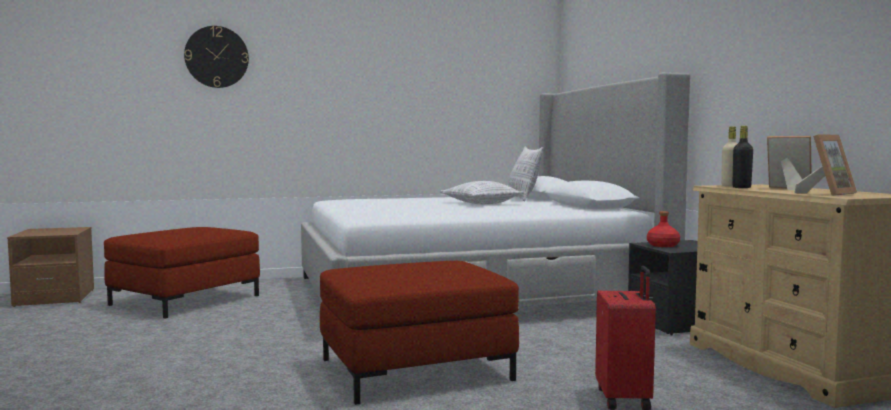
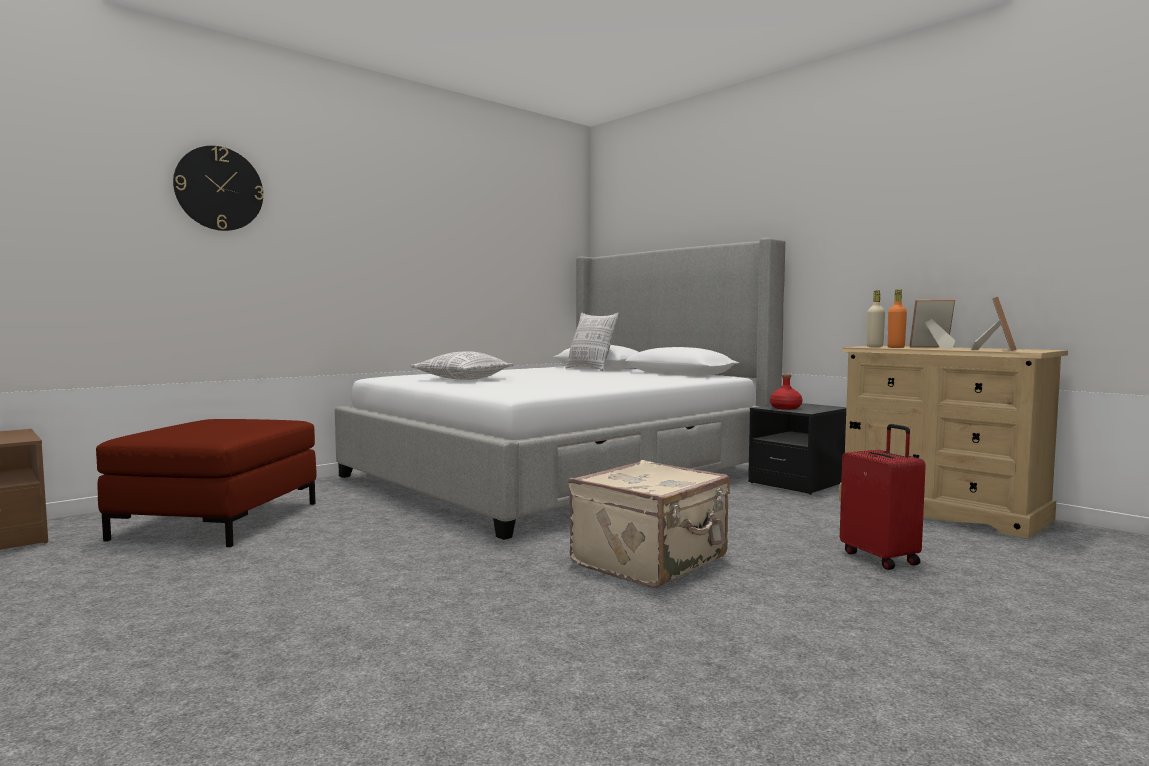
camera: 25 degrees left, 0 degrees up
red ottoman [320,261,519,405] -> beige suitcase [568,460,730,588]
pillow [440,181,524,204] -> pillow moved to [410,351,514,380]
black bottle [732,126,753,188] -> orange bottle [887,289,907,348]

